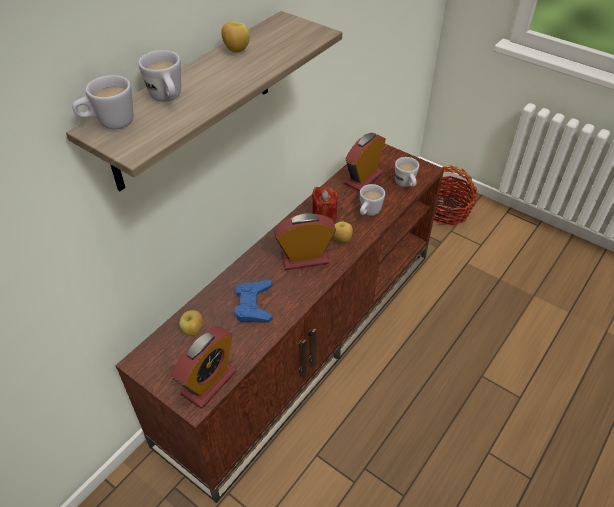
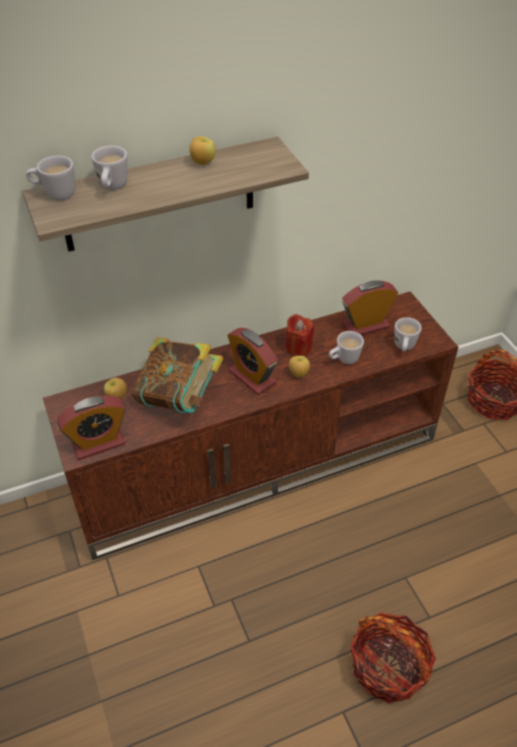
camera: 30 degrees right, 0 degrees up
blue game controller [234,280,273,323] -> book [131,337,223,413]
alarm clock [274,213,336,270] -> alarm clock turned 150 degrees counterclockwise [228,328,278,395]
none -> basket [350,613,436,703]

